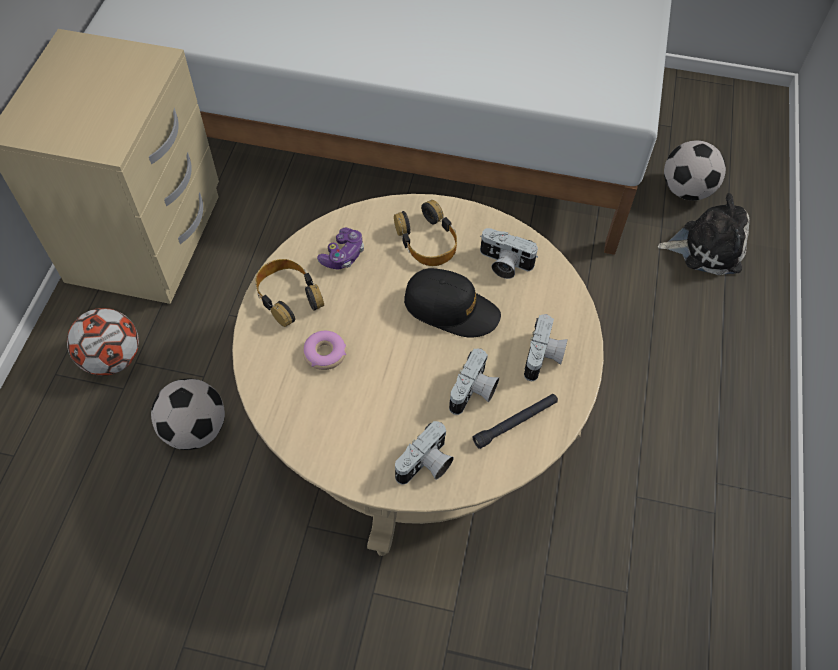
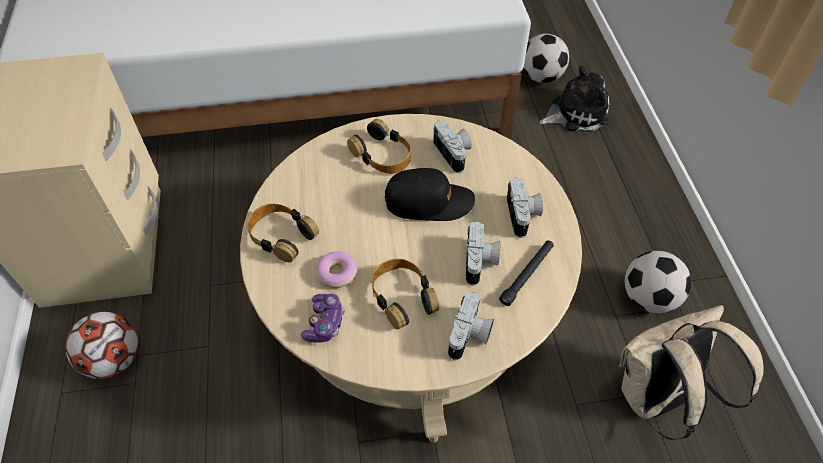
camera: 20 degrees left, 5 degrees down
football [151,379,225,450] -> football moved to [625,251,691,313]
game controller [317,227,364,270] -> game controller moved to [301,294,345,343]
camera [480,228,538,279] -> camera turned 120 degrees counterclockwise [433,121,472,173]
none -> headphones [372,258,439,329]
none -> beige backpack [619,305,764,440]

